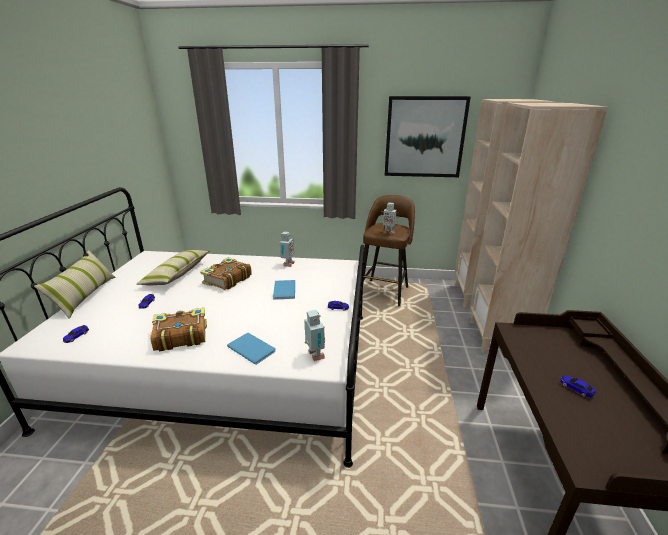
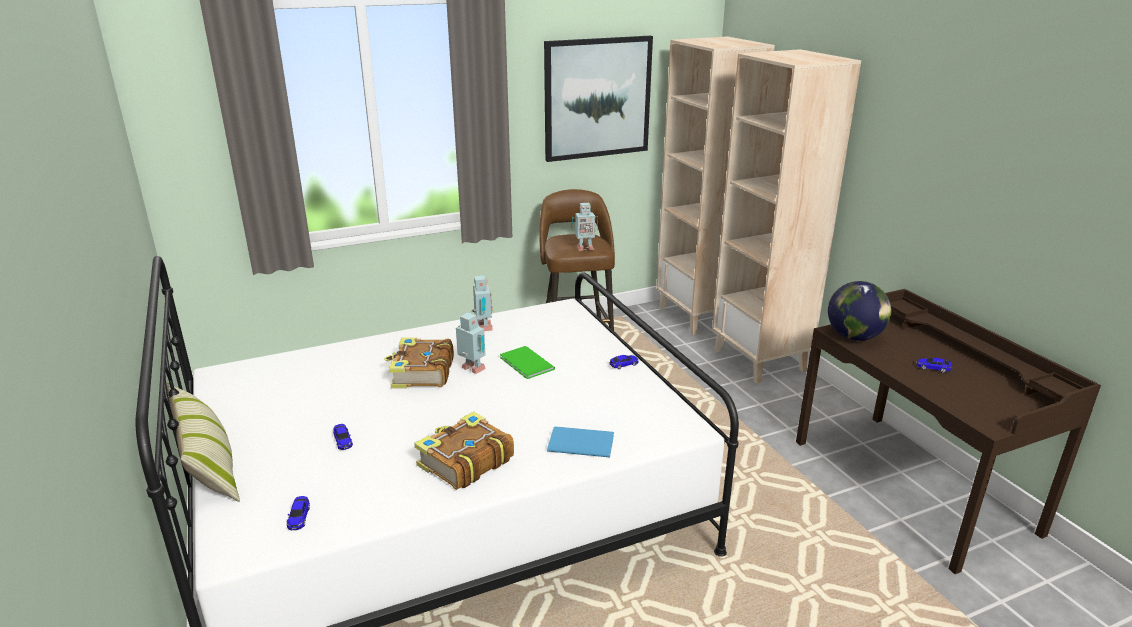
camera: 30 degrees left, 0 degrees up
pillow [136,250,210,285] -> none
blue book [273,280,295,300] -> green book [500,346,555,379]
toy robot [305,310,325,361] -> toy robot moved to [456,312,486,374]
none -> globe [828,281,891,341]

